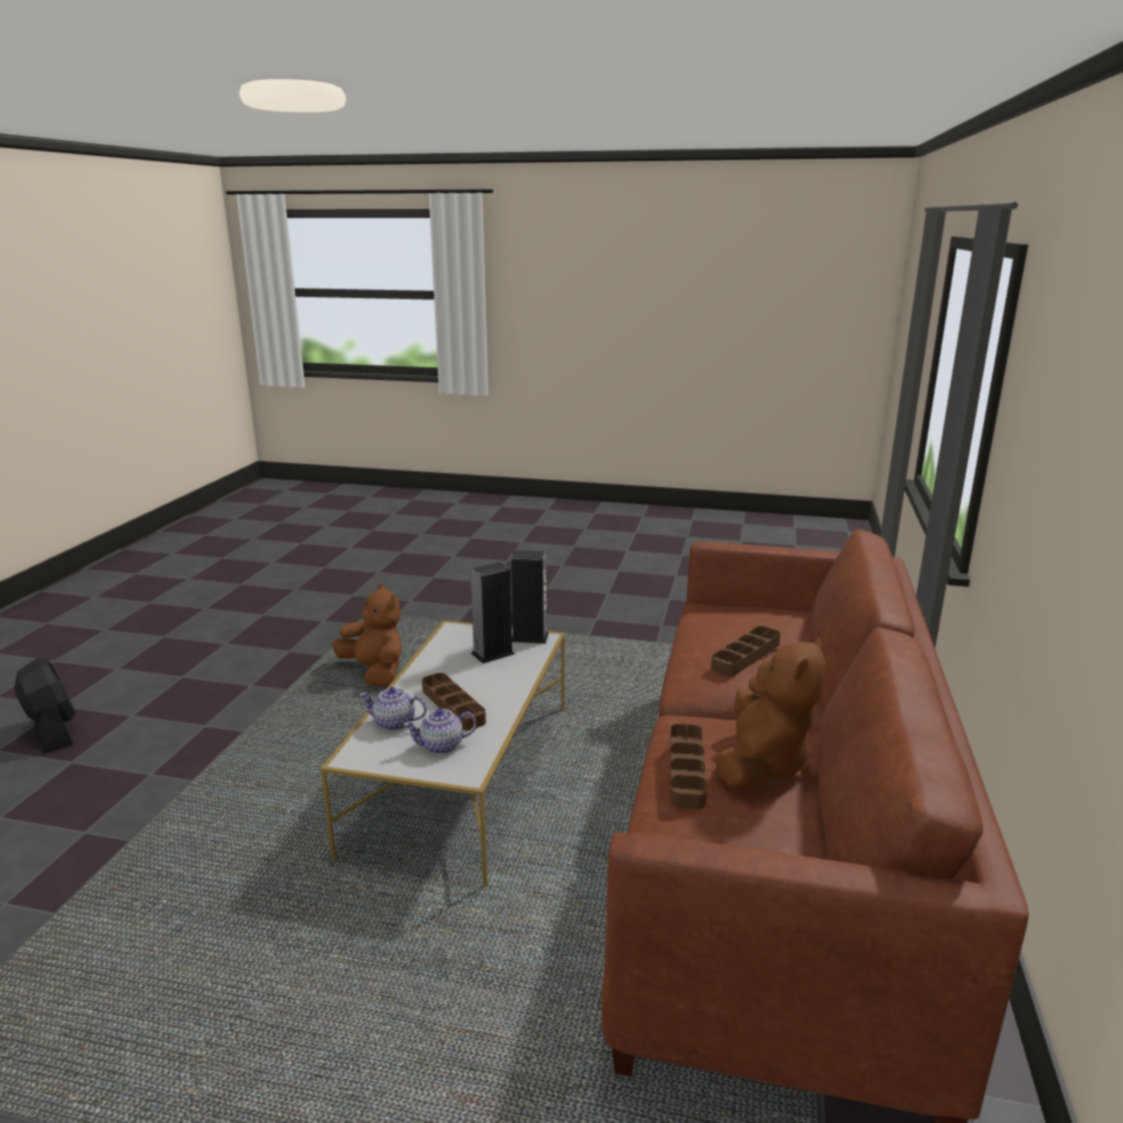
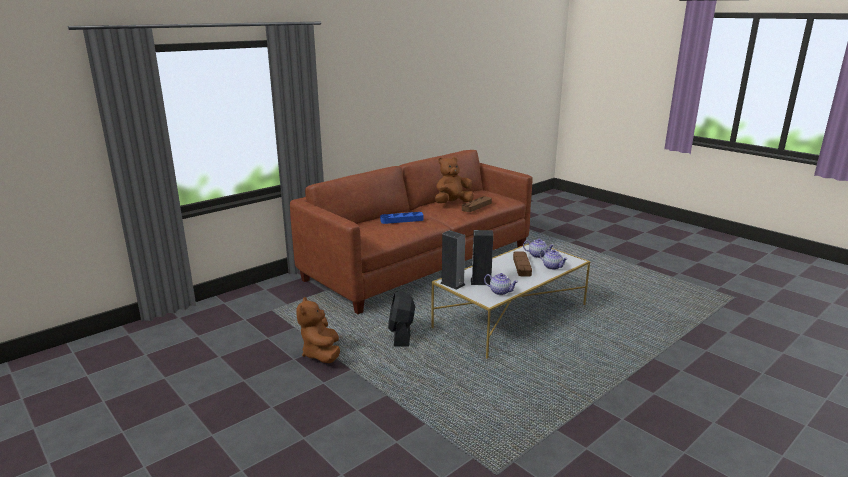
camera: 145 degrees left, 0 degrees up
black fan [14,658,76,753] -> black fan moved to [388,291,415,347]
brown plush toy [332,584,401,686] -> brown plush toy moved to [296,297,340,363]
brown tray [711,626,781,676] -> blue tray [380,212,423,224]
none -> teapot [484,273,518,295]

